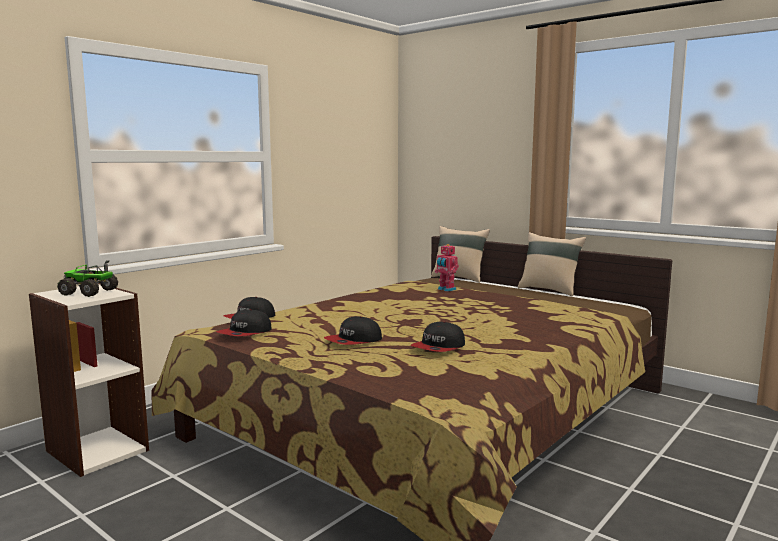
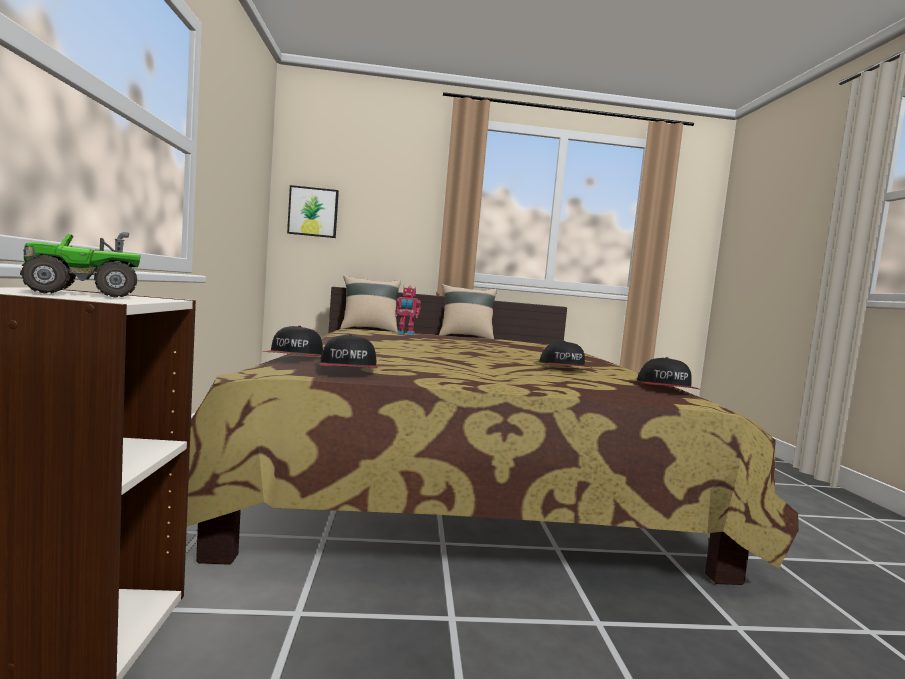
camera: 45 degrees left, 5 degrees down
cap [324,316,382,345] -> cap moved to [637,357,699,389]
none -> picture [287,185,339,238]

